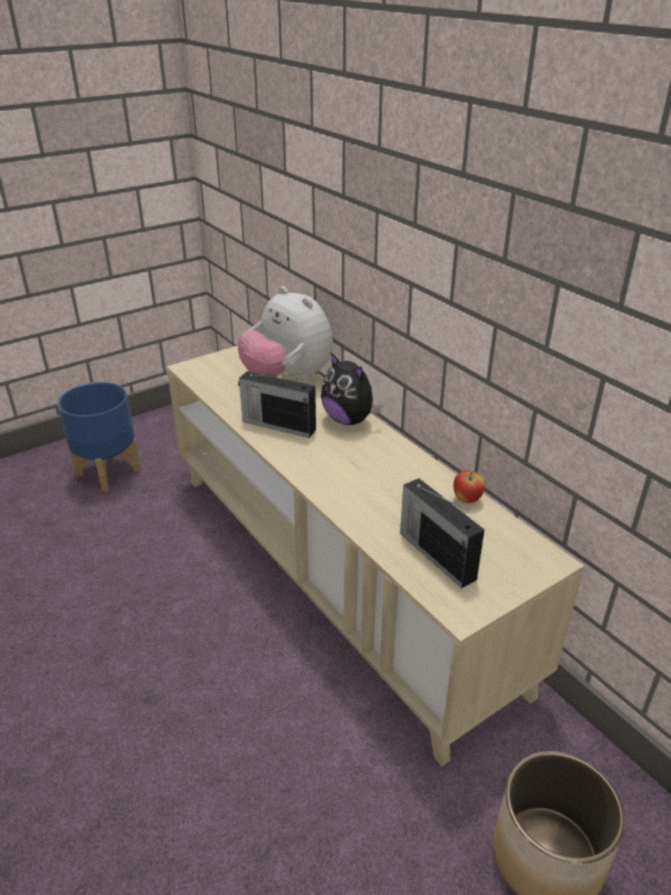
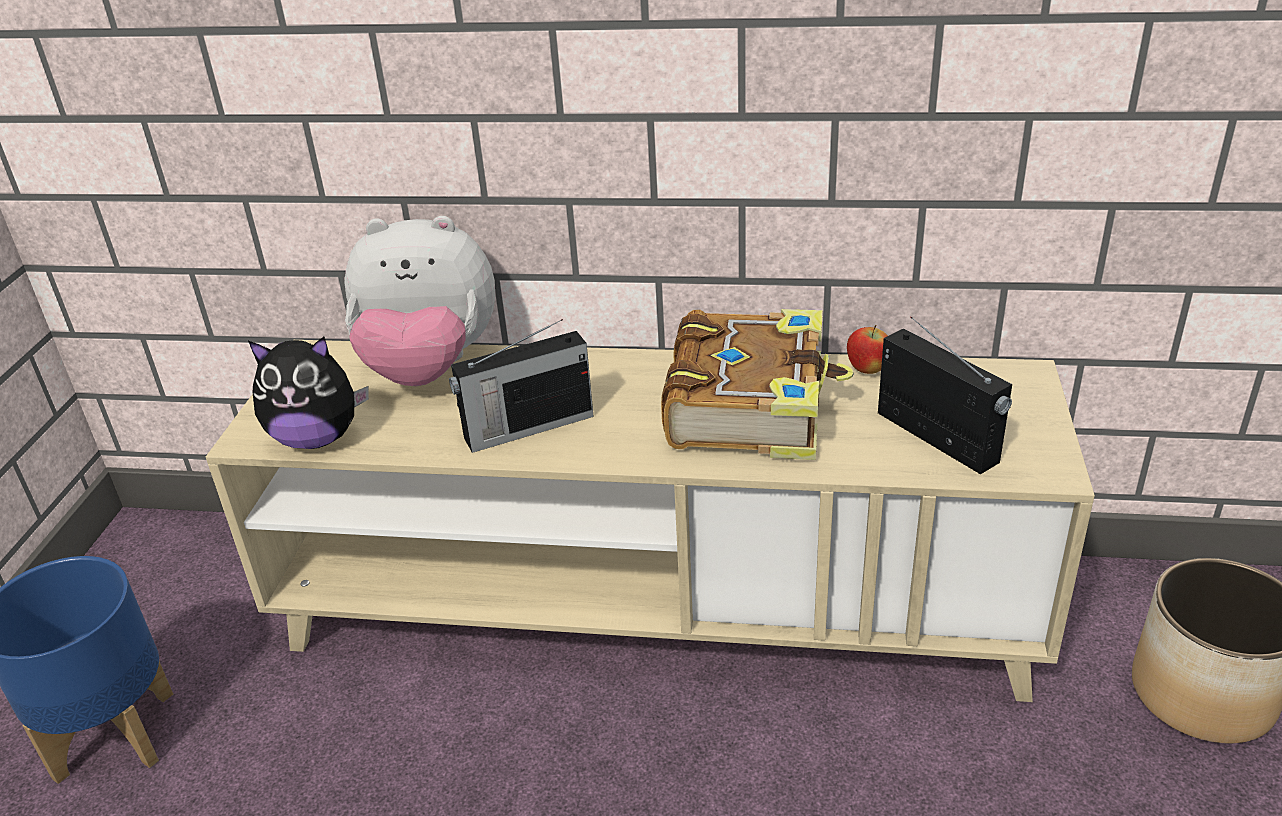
camera: 45 degrees left, 0 degrees up
plush toy [321,352,383,425] -> plush toy moved to [248,337,369,449]
radio [400,478,485,588] -> radio turned 135 degrees counterclockwise [878,317,1012,474]
none -> book [661,309,854,460]

